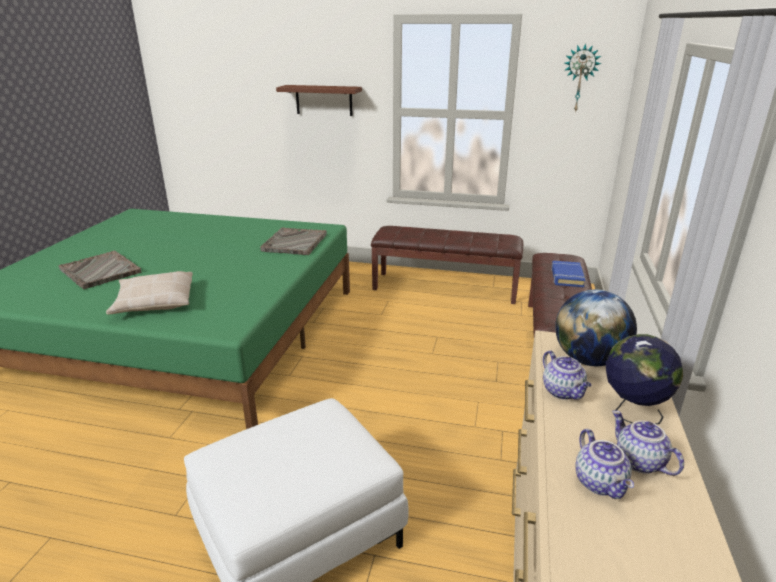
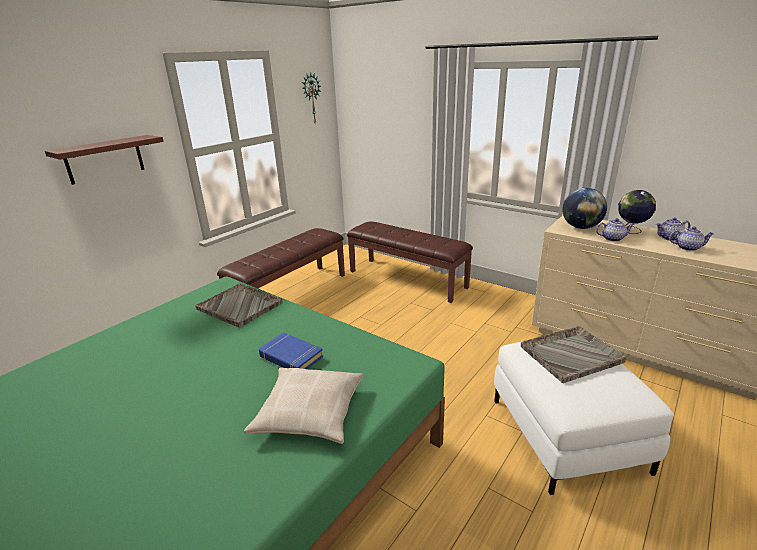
camera: 65 degrees left, 0 degrees up
grey tray [59,251,141,289] -> grey tray moved to [521,326,626,383]
blue book [552,261,585,287] -> blue book moved to [259,332,323,369]

